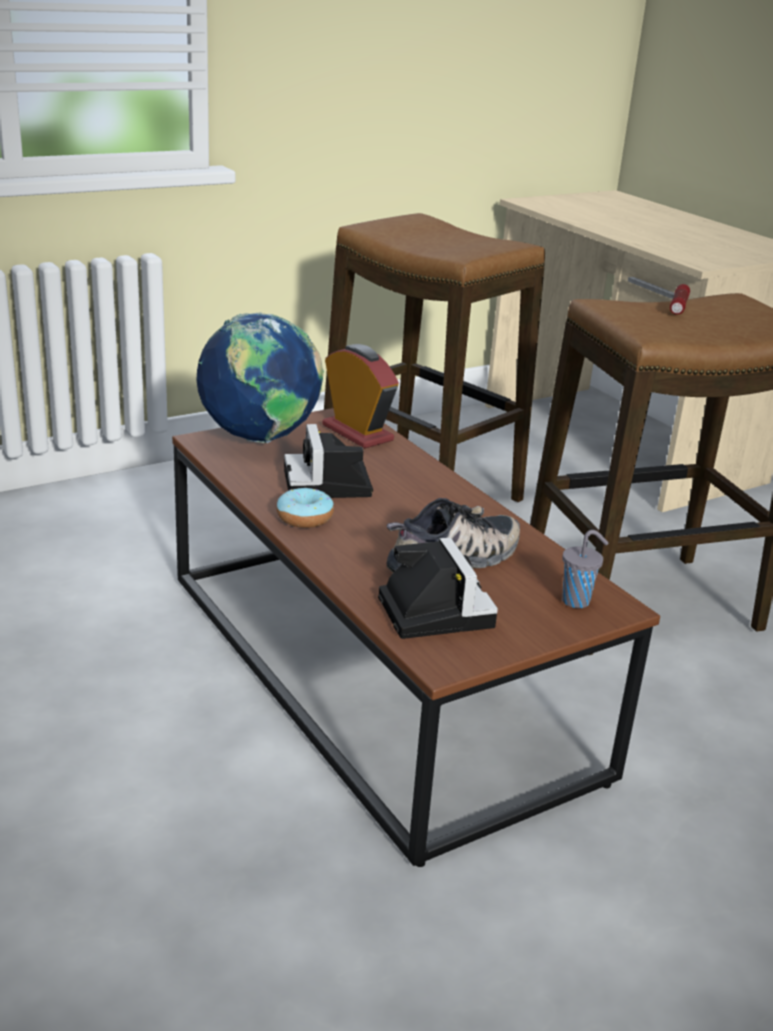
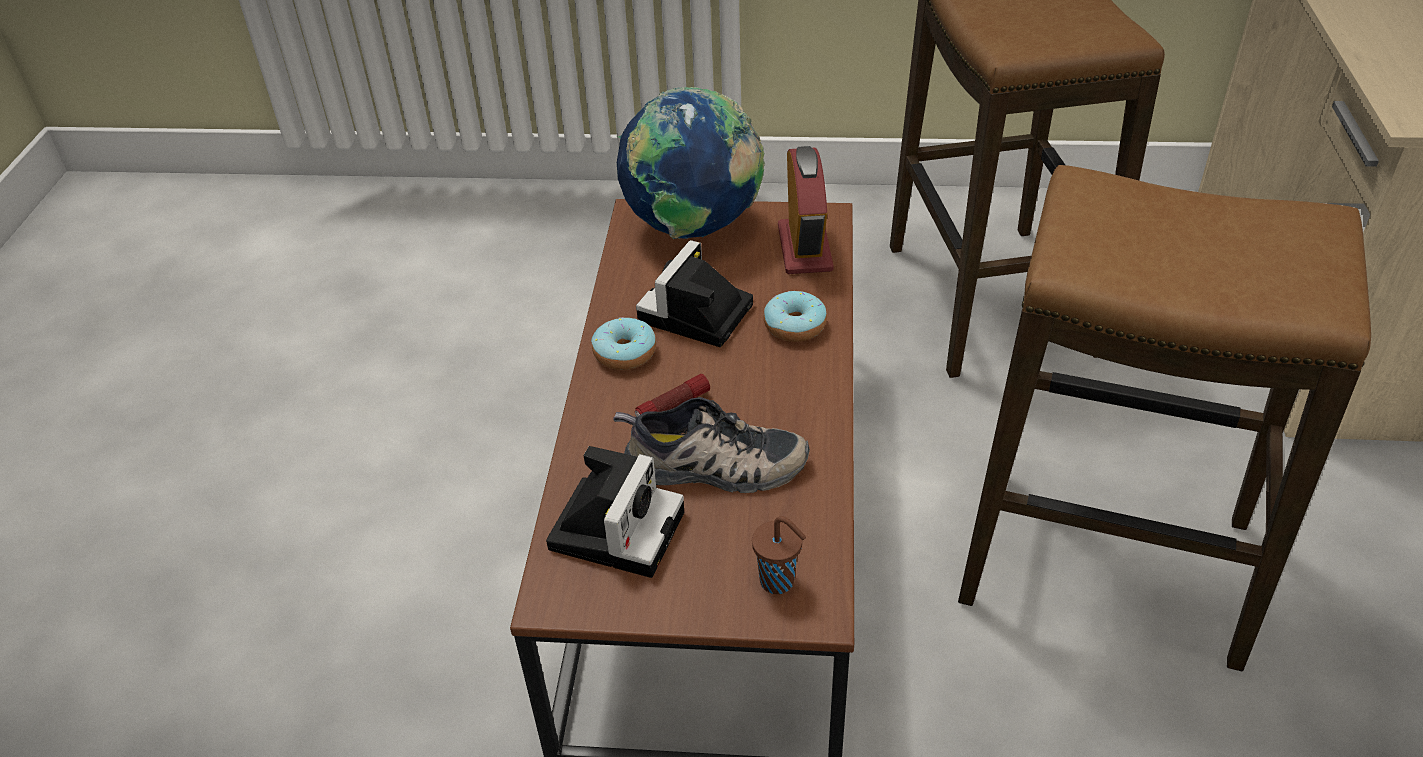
camera: 40 degrees right, 15 degrees up
grey cup [562,530,609,608] -> brown cup [752,516,806,594]
flashlight [670,284,690,315] -> flashlight moved to [635,374,710,417]
none -> donut [764,291,827,342]

